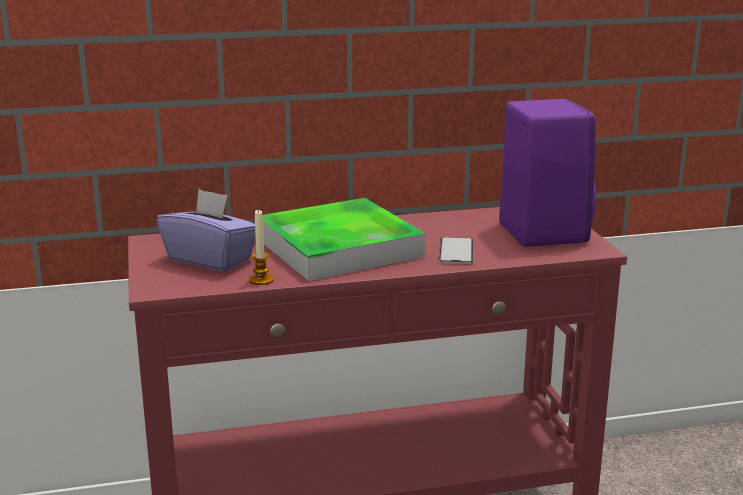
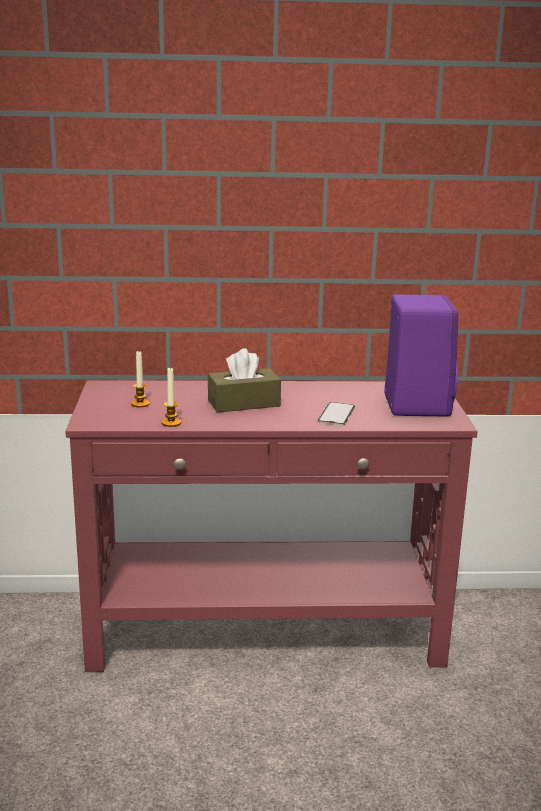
camera: 10 degrees right, 0 degrees up
purple tissue box [157,189,256,272] -> candle [131,351,150,407]
tray [262,198,425,281] -> brown tissue box [208,348,281,412]

